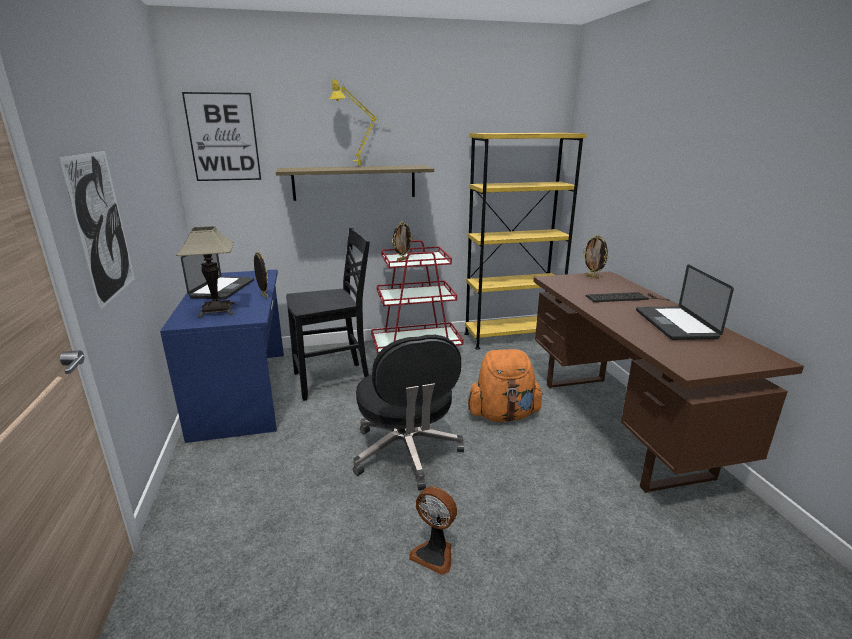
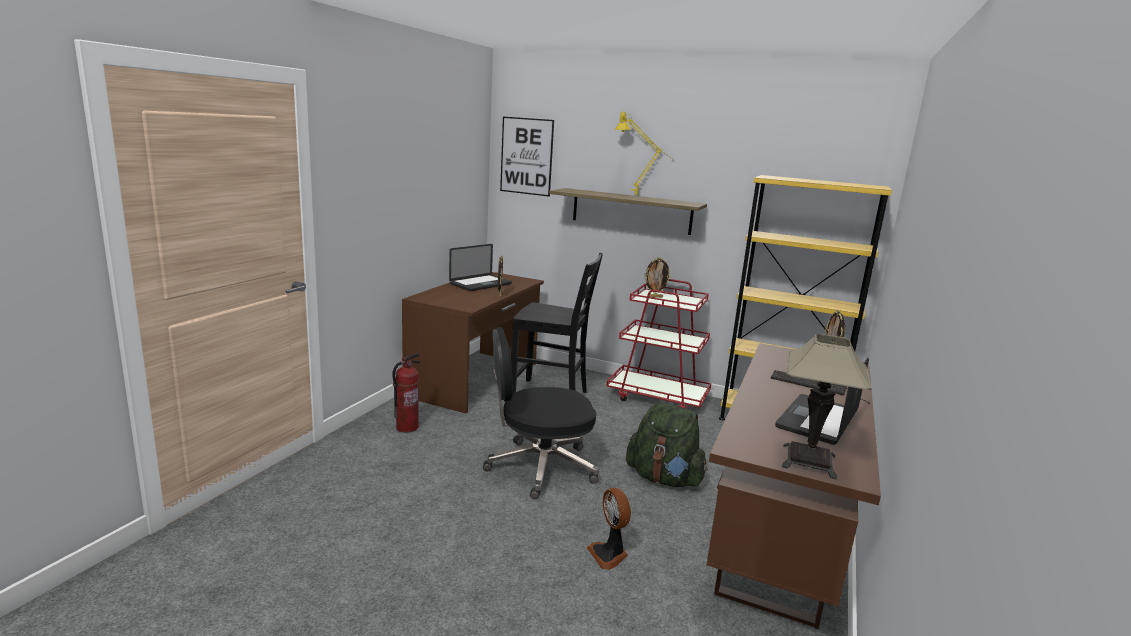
camera: 35 degrees right, 5 degrees down
picture [58,151,135,310] -> none
blue desk [160,270,284,443] -> brown desk [402,272,544,414]
table lamp [176,226,235,318] -> table lamp moved to [782,334,872,480]
black office chair [353,335,464,490] -> black office chair turned 60 degrees clockwise [483,327,599,499]
fan [409,487,457,575] -> fan moved to [586,488,631,570]
orange backpack [468,349,543,422] -> green backpack [626,403,708,487]
none -> fire extinguisher [392,353,420,433]

